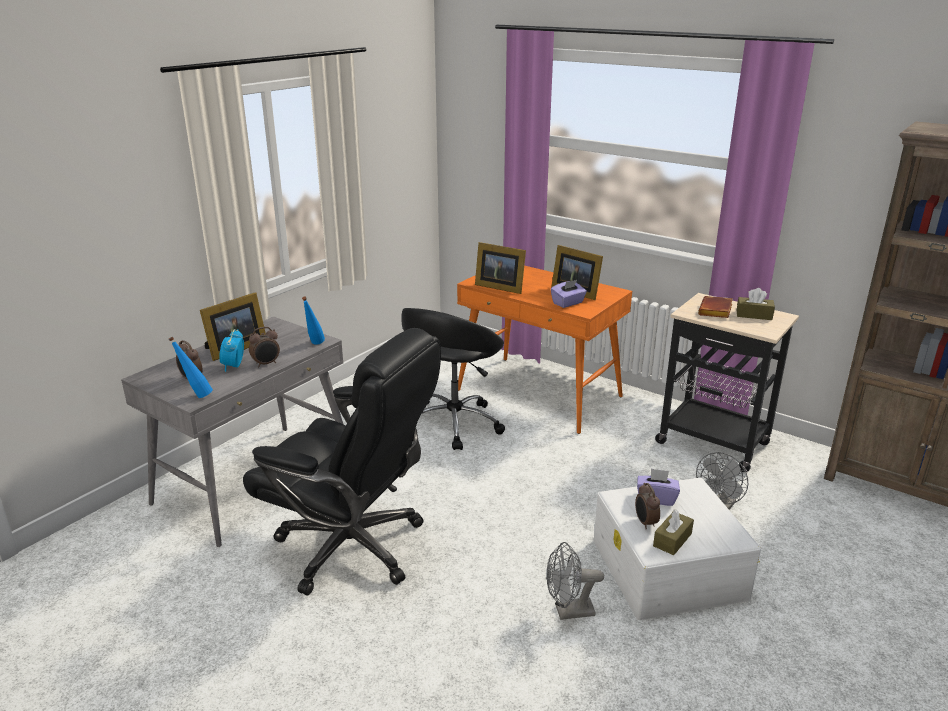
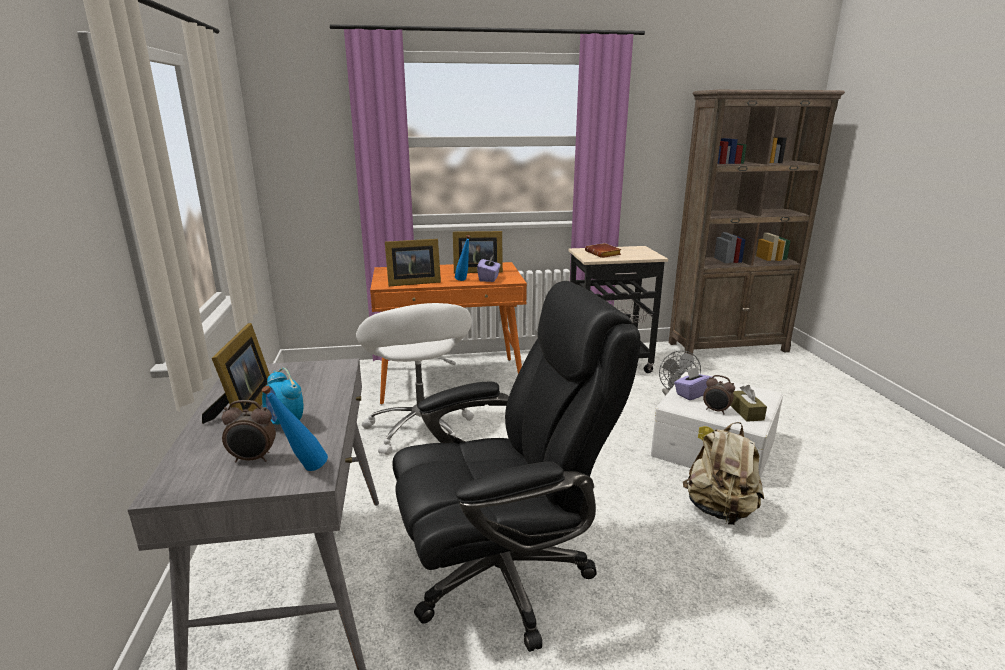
camera: 45 degrees left, 5 degrees down
alarm clock [249,327,280,367] -> none
blue bottle [302,296,325,345] -> blue bottle moved to [455,235,470,281]
black office chair [401,308,505,450] -> white office chair [356,303,474,455]
grey fan [546,542,604,620] -> beige backpack [683,422,764,525]
brown tissue box [737,288,775,320] -> none

